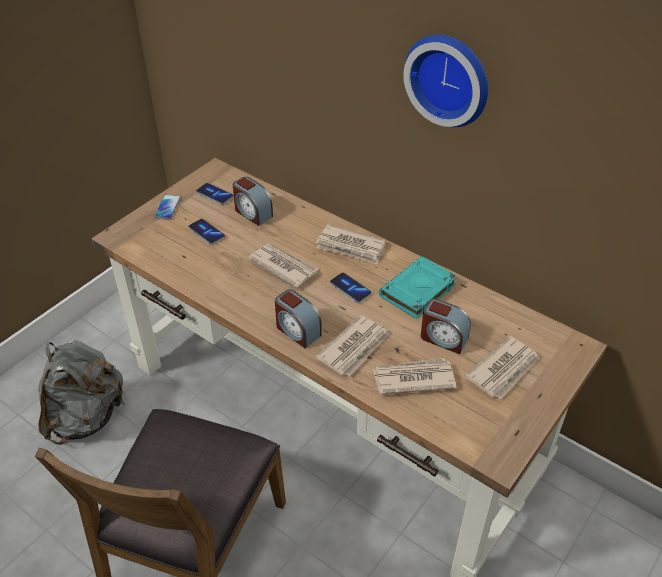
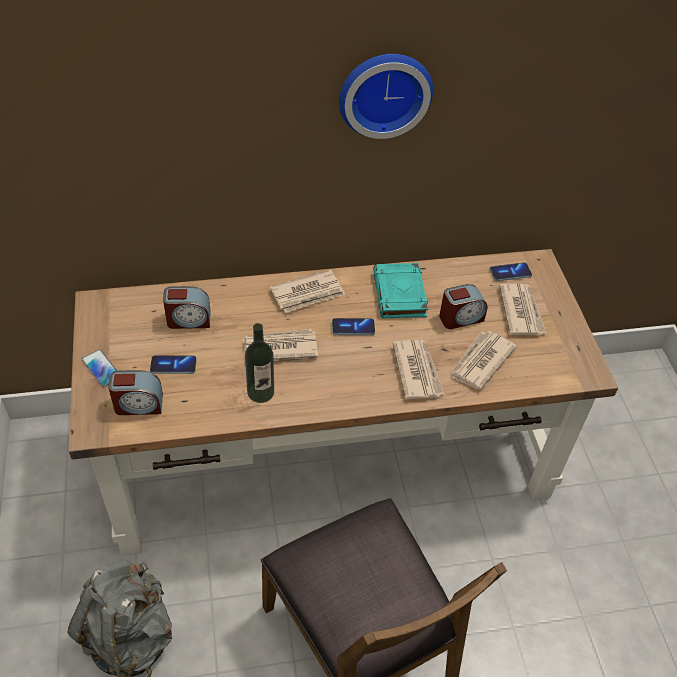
camera: 50 degrees left, 5 degrees up
phone [196,183,233,205] -> phone moved to [489,263,532,281]
alarm clock [275,289,322,348] -> alarm clock moved to [108,370,163,415]
none -> bottle [245,323,274,403]

